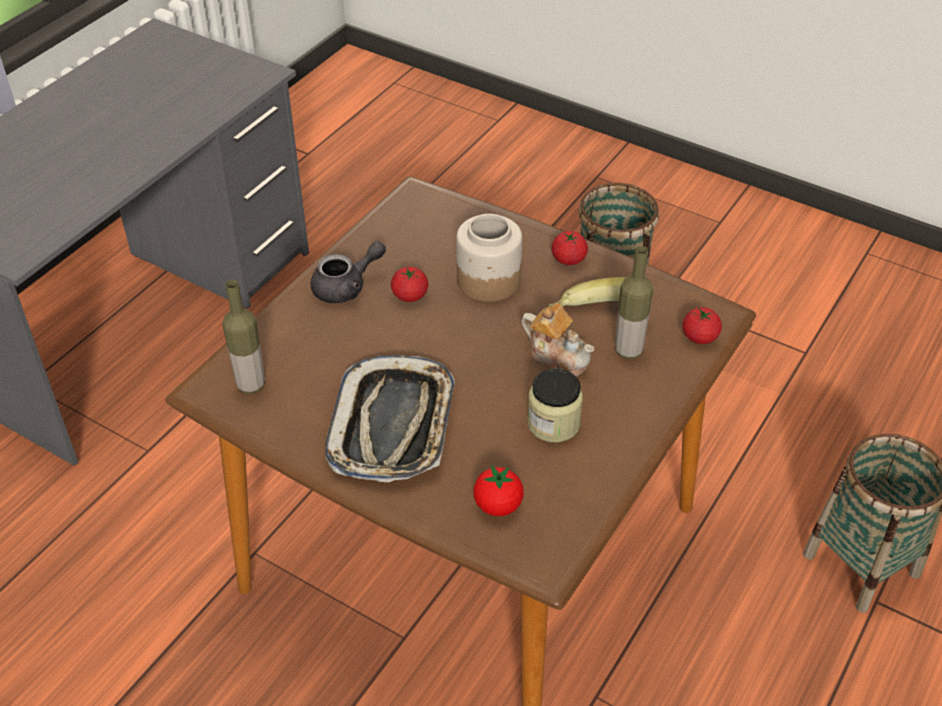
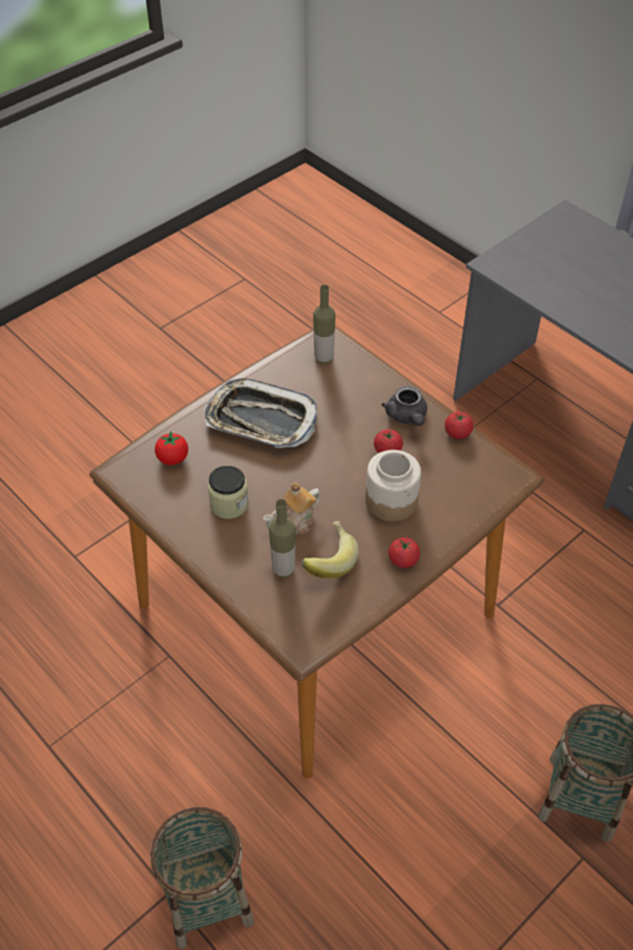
camera: 105 degrees right, 5 degrees up
tomato [682,307,722,344] -> tomato moved to [445,412,474,439]

